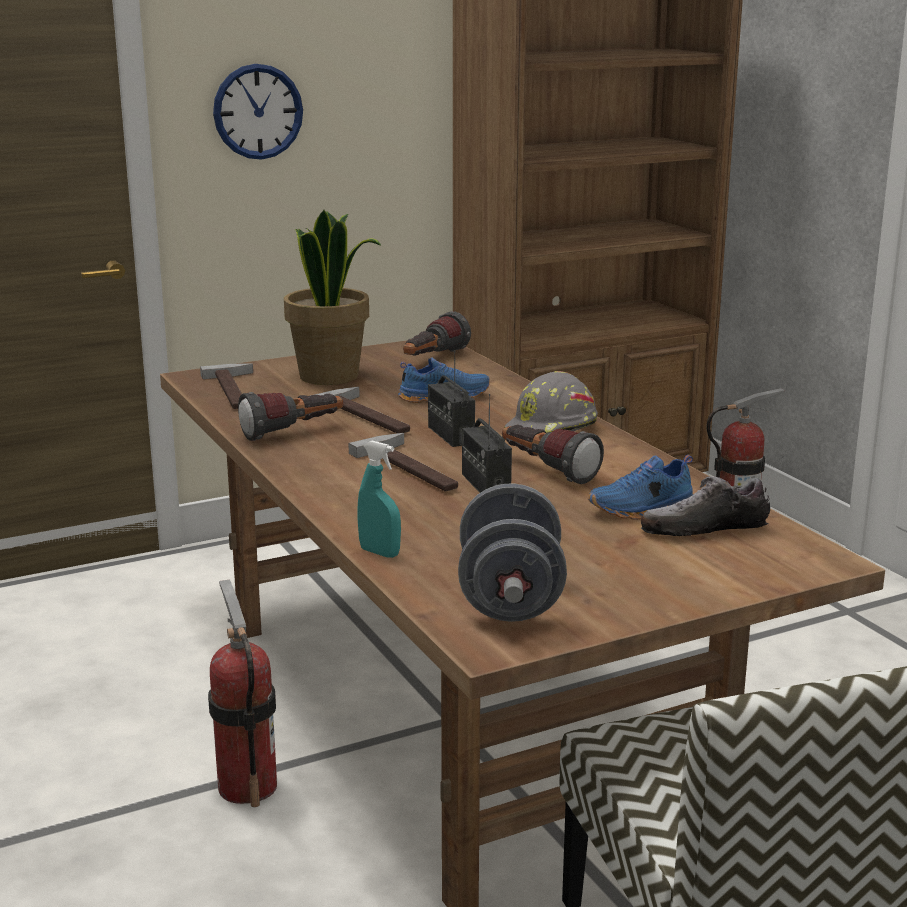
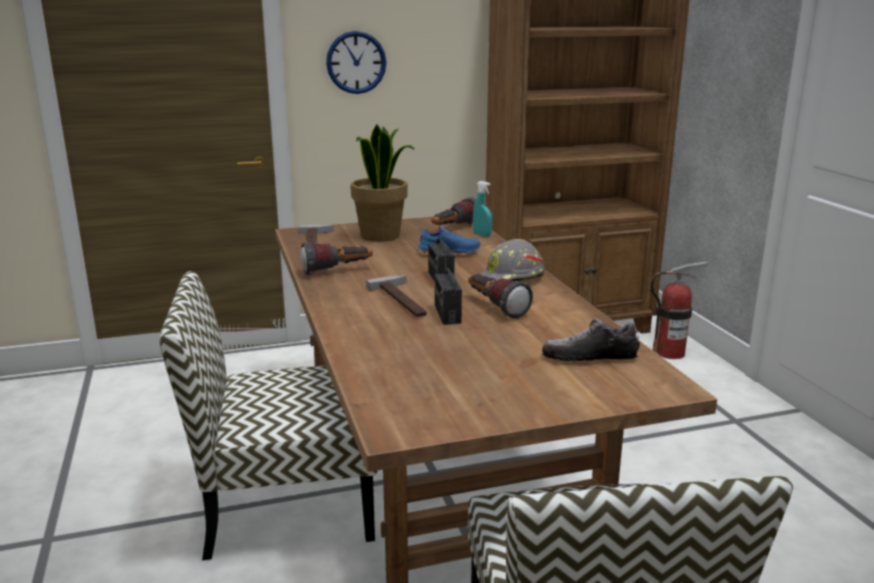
camera: 10 degrees right, 0 degrees up
fire extinguisher [208,579,277,807] -> chair [160,271,378,560]
hammer [310,387,410,433] -> none
turquoise spray bottle [357,441,401,558] -> turquoise spray bottle moved to [473,181,492,237]
grey dumbbell [458,484,567,622] -> none
blue shoe [588,455,693,520] -> none

